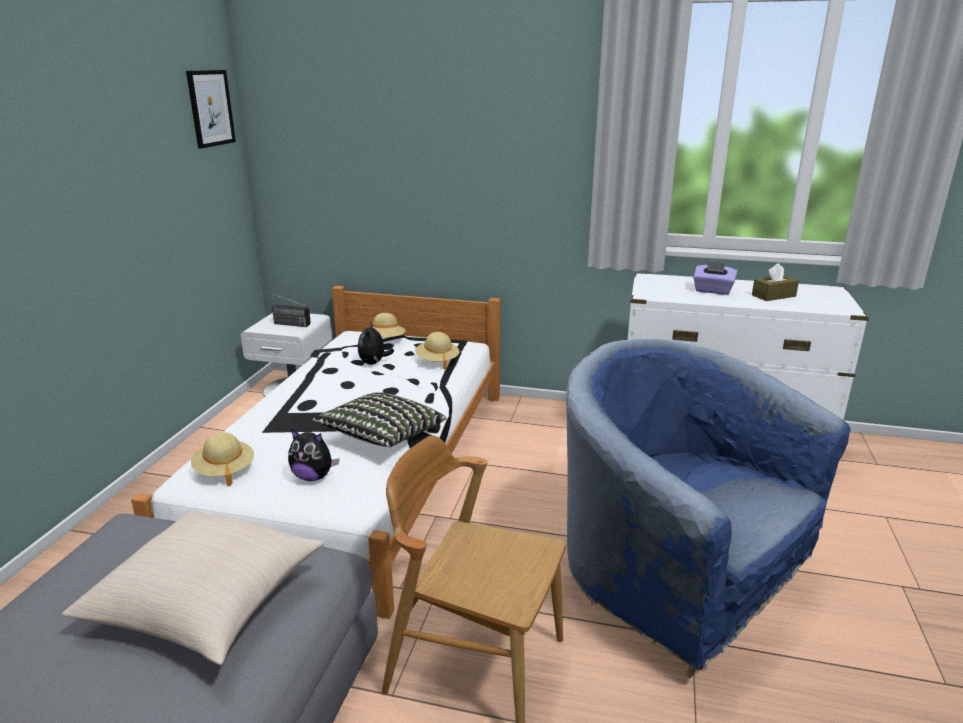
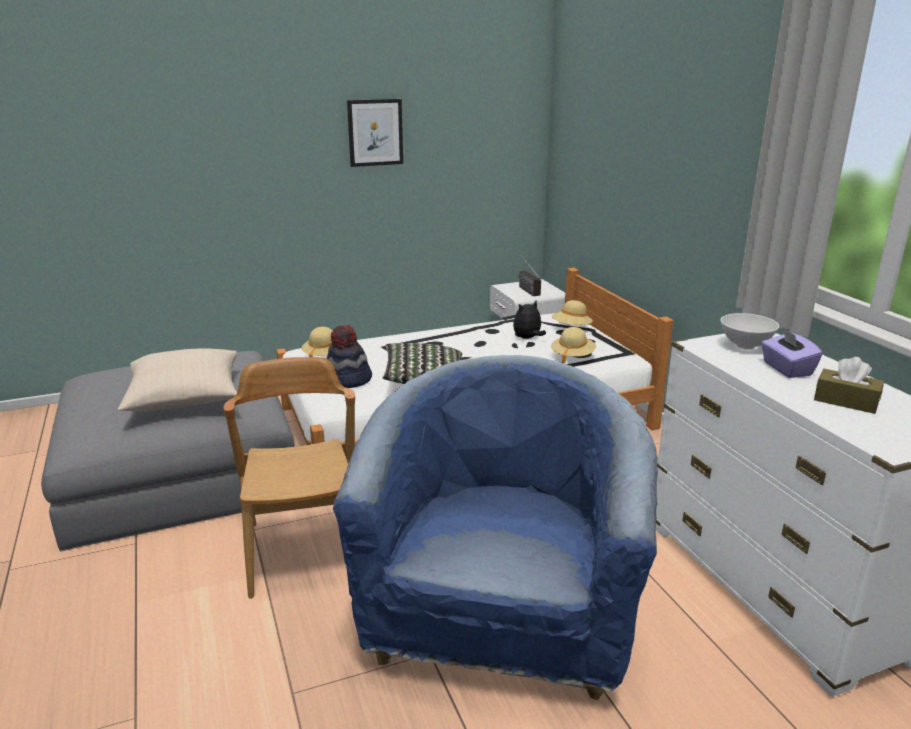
camera: 55 degrees right, 0 degrees up
picture [186,70,236,149] -> picture moved to [347,99,403,167]
plush toy [288,429,339,481] -> hat [327,325,372,388]
none -> white bowl [721,313,779,350]

